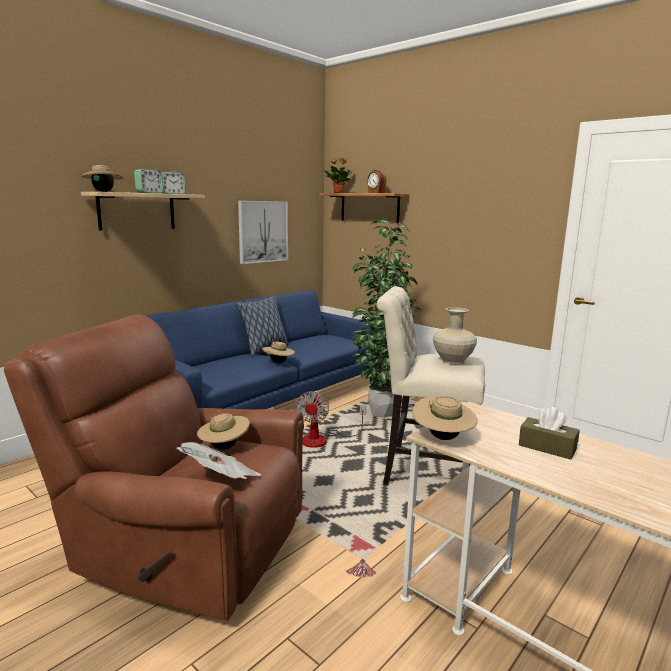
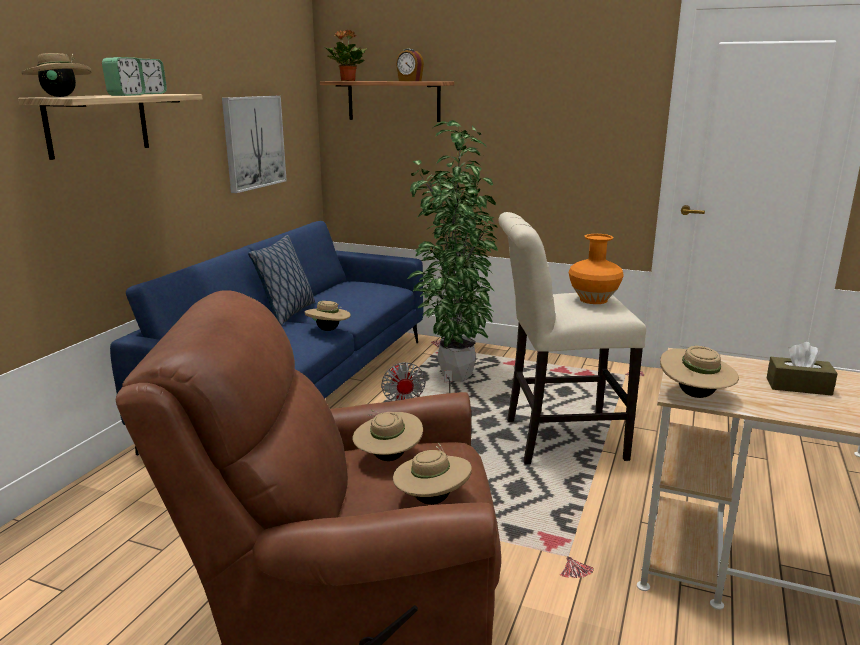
camera: 20 degrees left, 5 degrees up
newspaper [177,442,261,479] -> beige hat [393,443,472,505]
beige vase [433,307,477,364] -> orange vase [569,234,624,304]

